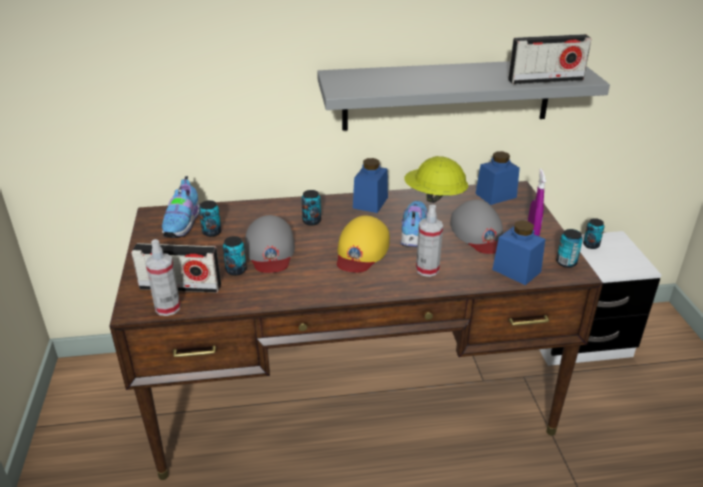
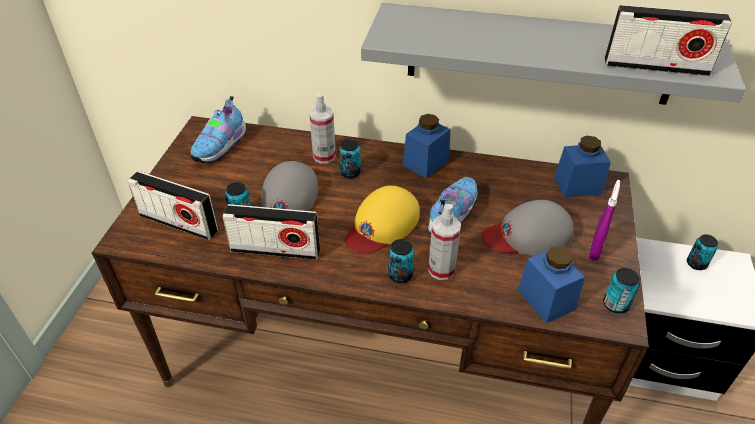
camera: 20 degrees right, 10 degrees up
spray bottle [145,239,181,316] -> spray bottle moved to [309,93,336,164]
can [199,200,222,237] -> can moved to [388,239,414,283]
yellow hard hat [404,156,469,203] -> none
grey cap [450,199,503,254] -> grey cap turned 75 degrees clockwise [482,200,574,255]
none -> radio [222,204,320,260]

